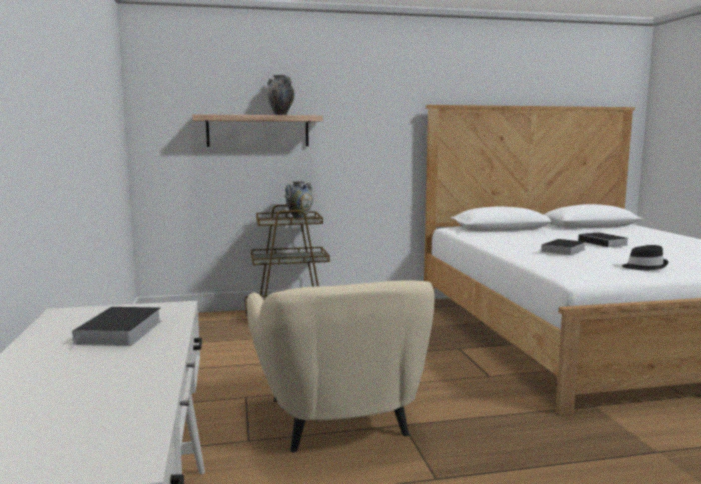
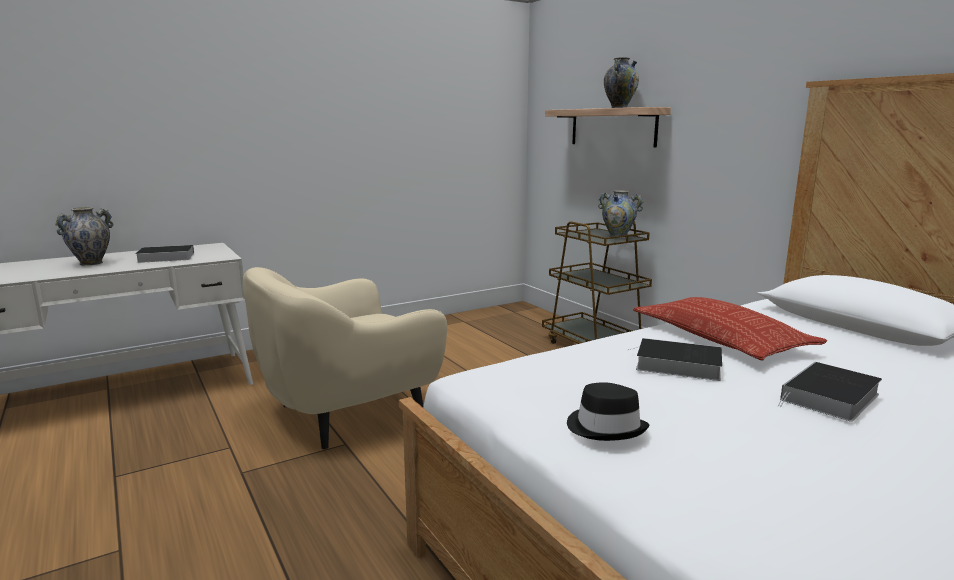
camera: 70 degrees right, 5 degrees up
none -> vase [55,207,113,266]
none -> pillow [633,297,827,360]

